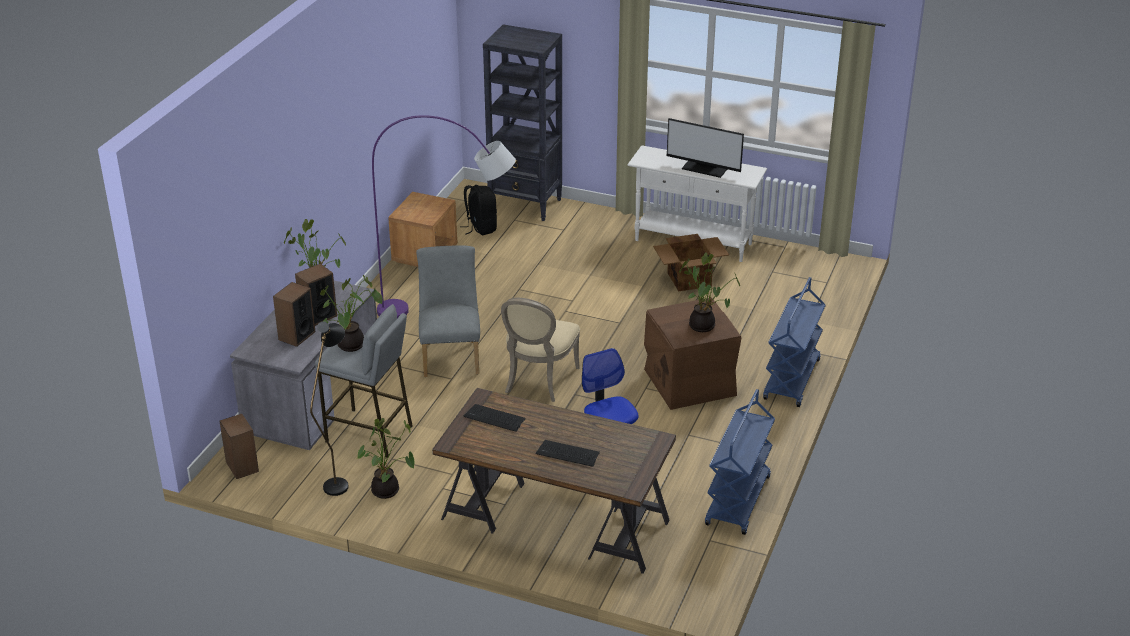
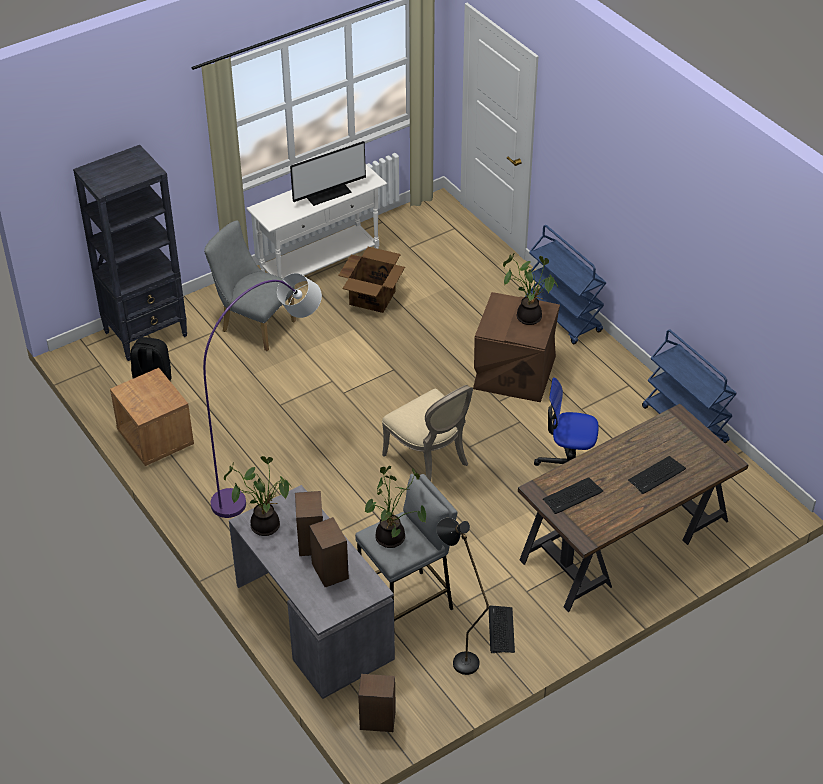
camera: 55 degrees left, 10 degrees up
potted plant [357,418,415,499] -> keyboard [489,606,515,653]
grey chair [416,246,480,377] -> grey chair moved to [204,220,296,351]

